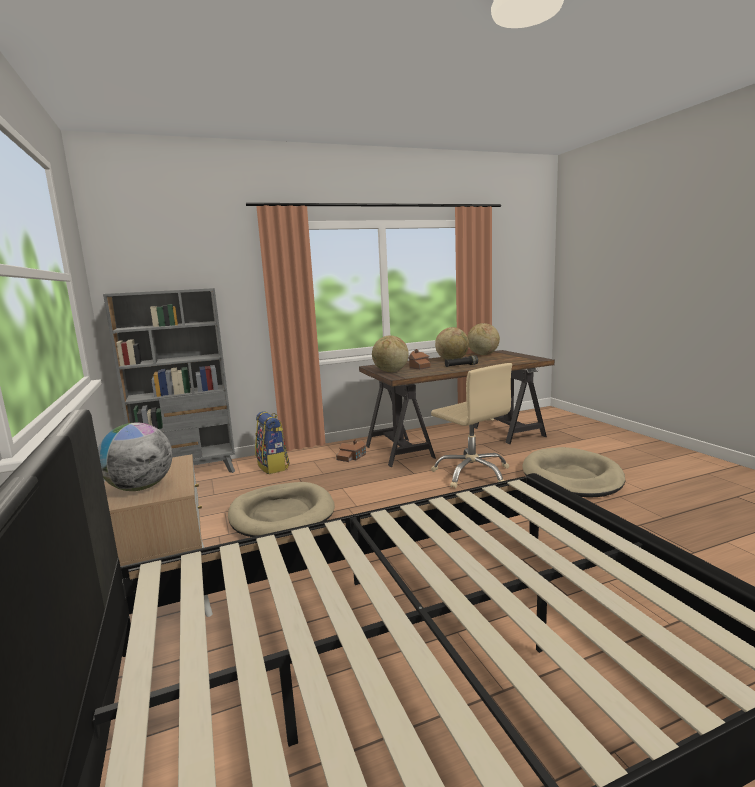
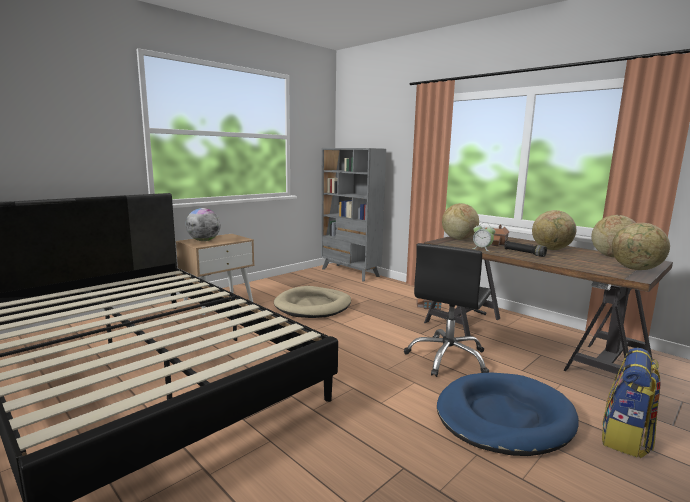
camera: 65 degrees right, 0 degrees up
backpack [255,411,290,474] -> backpack moved to [602,348,661,458]
beige office chair [431,363,512,489] -> black office chair [404,243,491,377]
beige dog bed [522,447,625,498] -> blue dog bed [437,372,579,456]
none -> alarm clock [472,225,495,251]
none -> globe [612,223,670,270]

